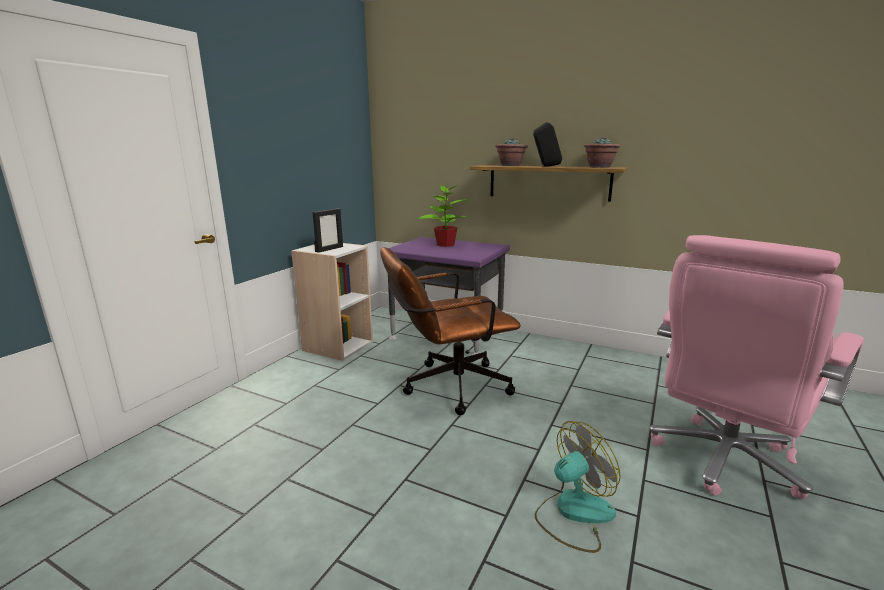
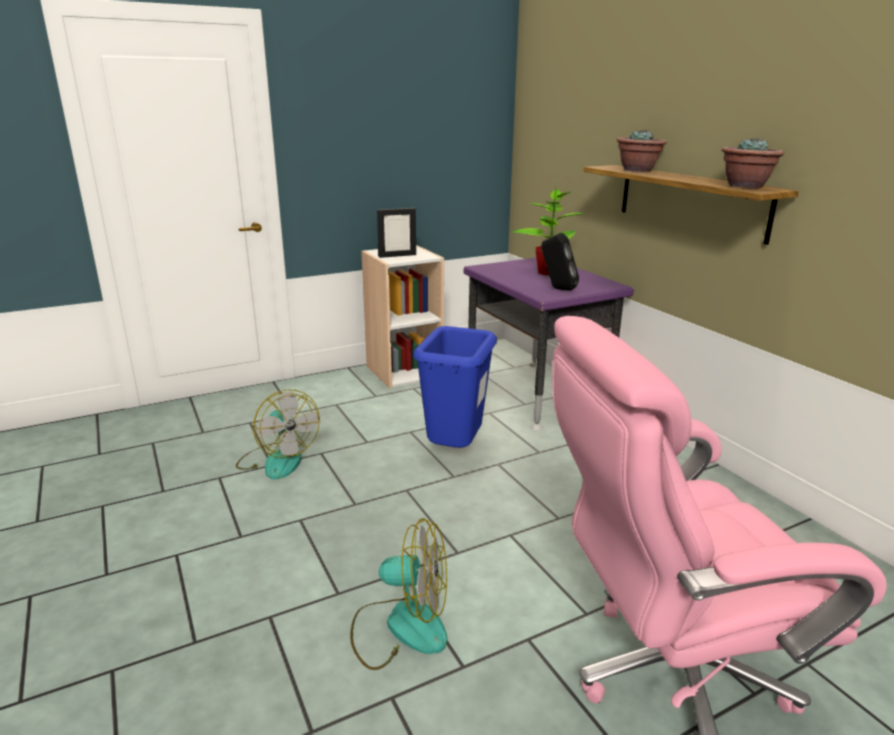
camera: 35 degrees right, 5 degrees up
brown office chair [380,247,521,415] -> blue trash can [413,326,497,448]
black speaker [533,123,562,167] -> black speaker moved to [541,233,579,290]
none -> fan [236,389,320,479]

